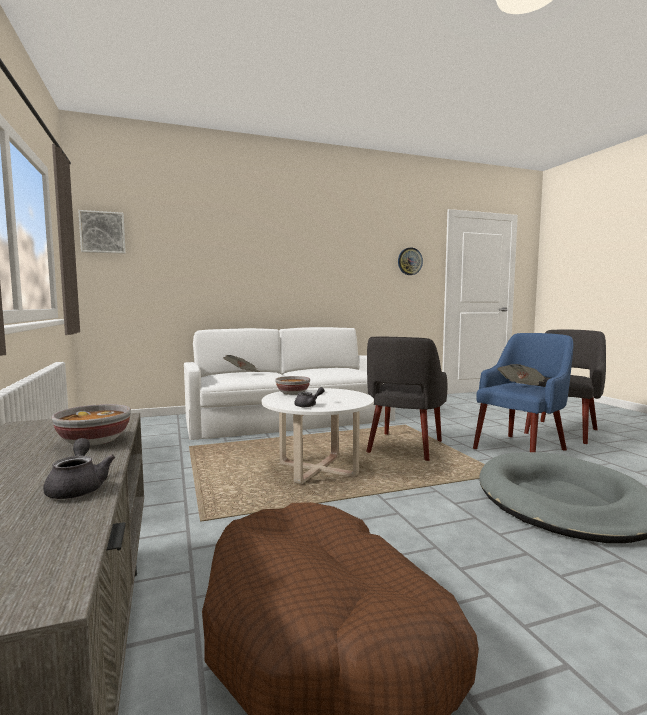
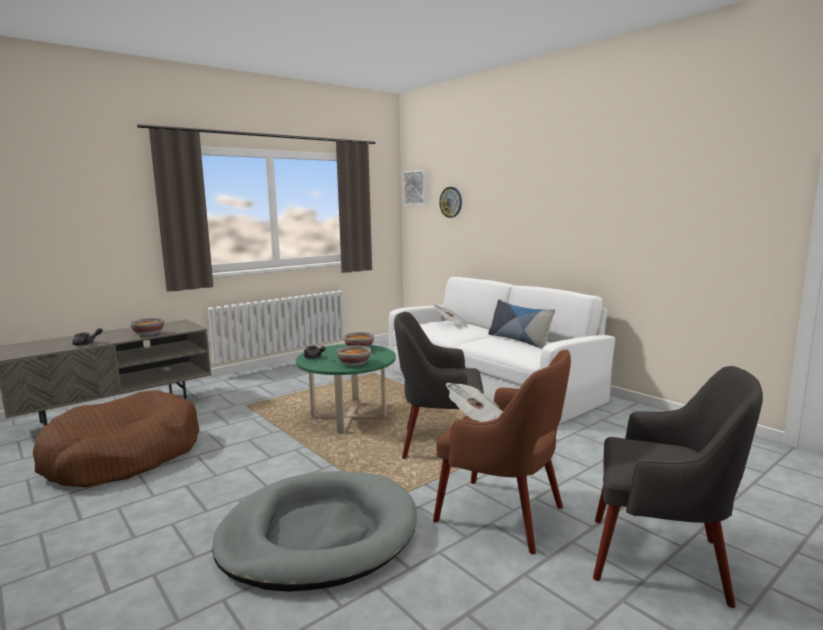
camera: 70 degrees right, 5 degrees up
white coffee table [262,388,374,484] -> green coffee table [296,344,396,433]
wall clock [398,247,423,275] -> wall clock moved to [439,187,462,218]
blue armchair [473,333,573,452] -> brown armchair [433,349,571,554]
none -> bowl [337,346,371,366]
none -> pillow [488,300,555,349]

